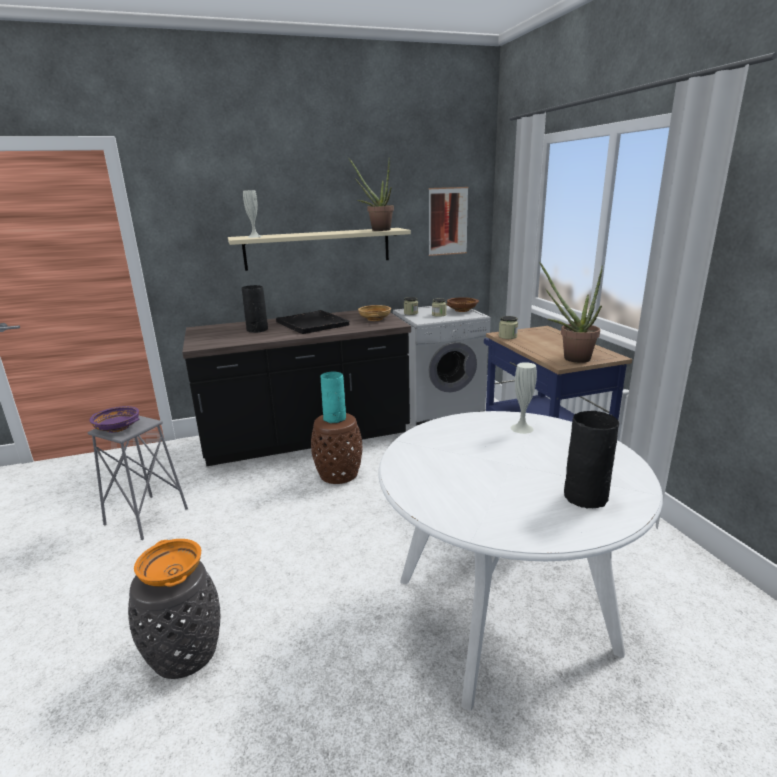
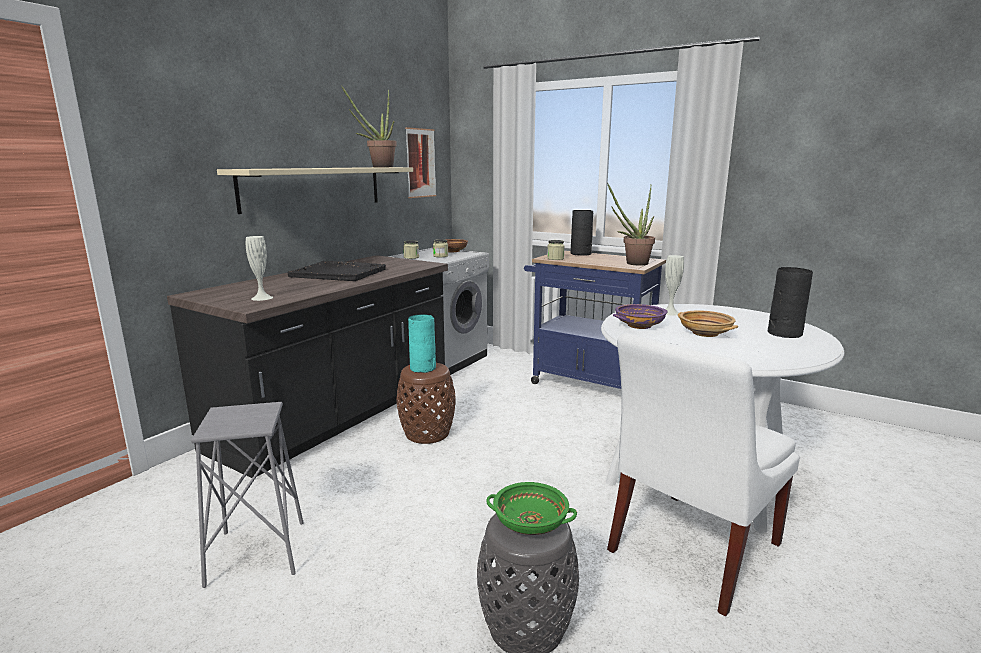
camera: 40 degrees left, 5 degrees down
purple bowl [89,406,140,433] -> purple bowl moved to [613,304,668,329]
orange bowl [134,539,201,587] -> green bowl [486,482,577,535]
black vase [242,285,268,333] -> black vase moved to [570,210,593,256]
white vase [243,190,262,238] -> white vase moved to [246,236,273,301]
beige bowl [358,305,391,321] -> beige bowl moved to [678,310,738,337]
none -> white chair [607,333,800,616]

